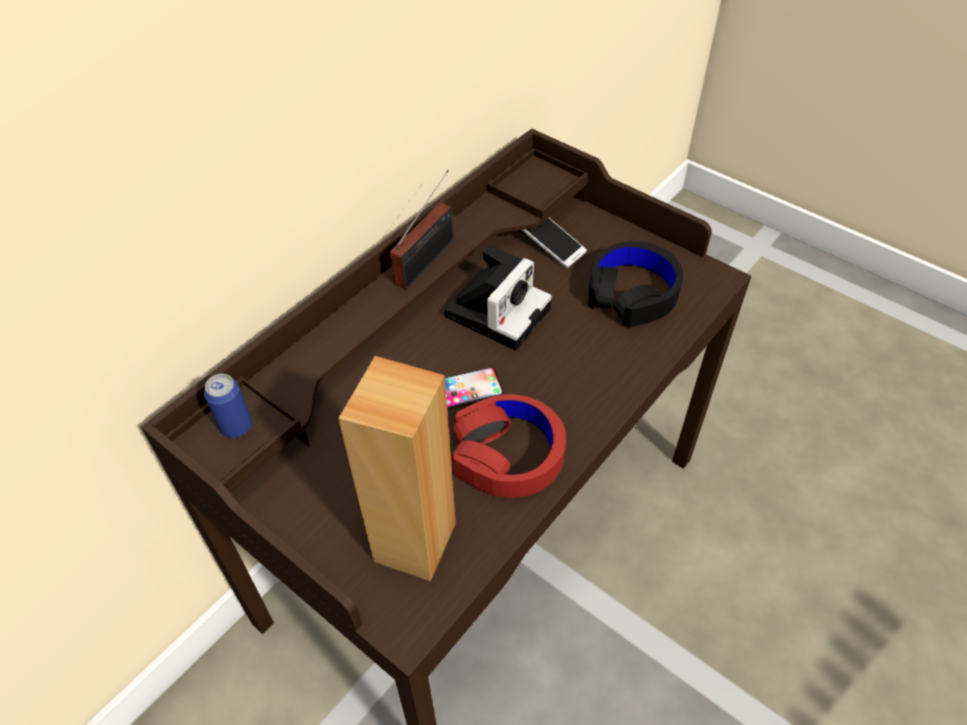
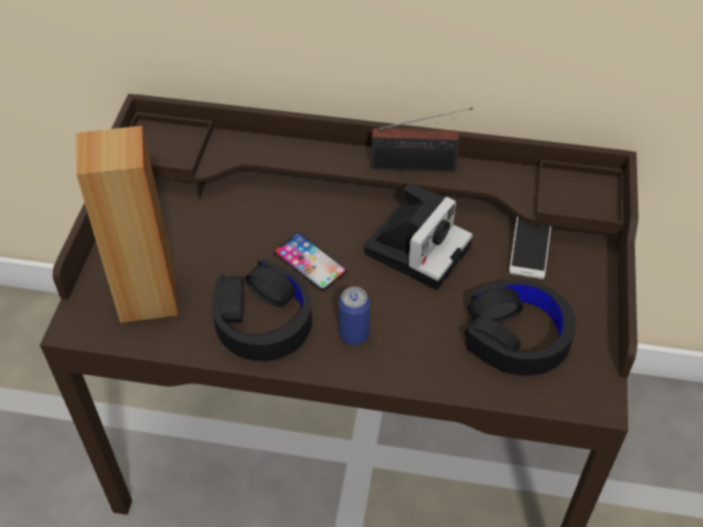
camera: 60 degrees right, 0 degrees up
can [204,374,252,438] -> can moved to [339,287,370,345]
camera [444,245,552,350] -> camera turned 60 degrees counterclockwise [364,183,473,290]
red headphones [451,394,566,498] -> black headphones [212,259,312,361]

